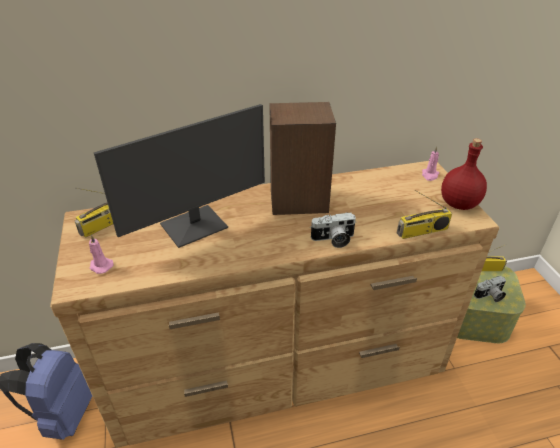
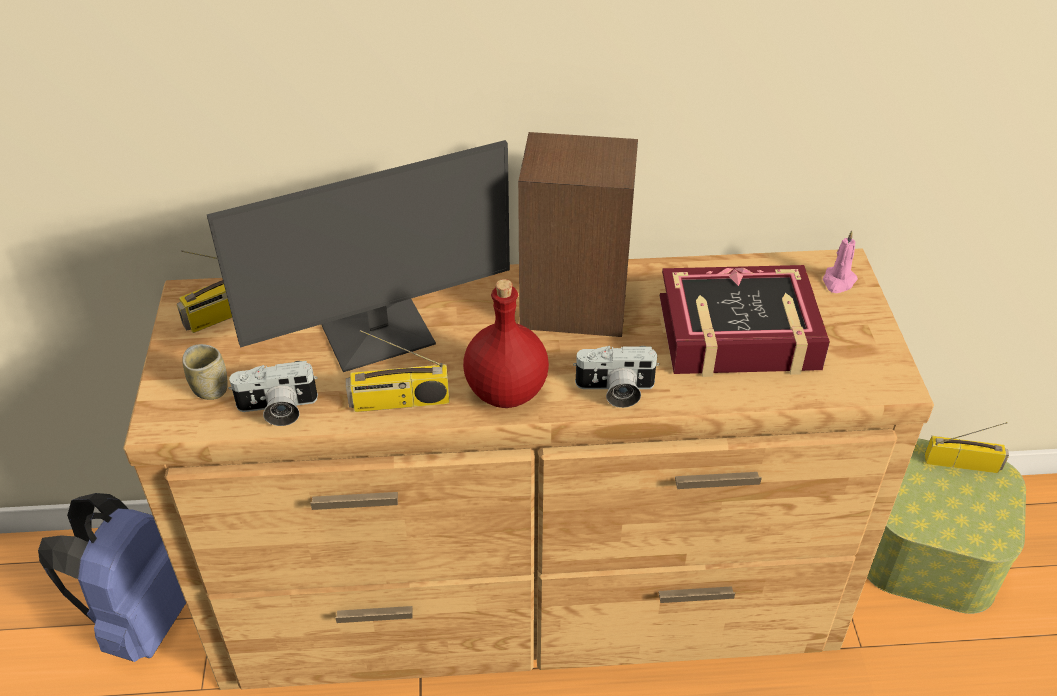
camera: 10 degrees right, 5 degrees up
pink candle [89,235,114,274] -> cup [182,344,228,400]
radio [397,190,452,239] -> radio moved to [346,330,450,412]
red bottle [441,138,487,210] -> red bottle moved to [463,279,549,408]
camera [474,276,506,302] -> camera moved to [228,361,318,426]
none -> book [660,265,830,377]

